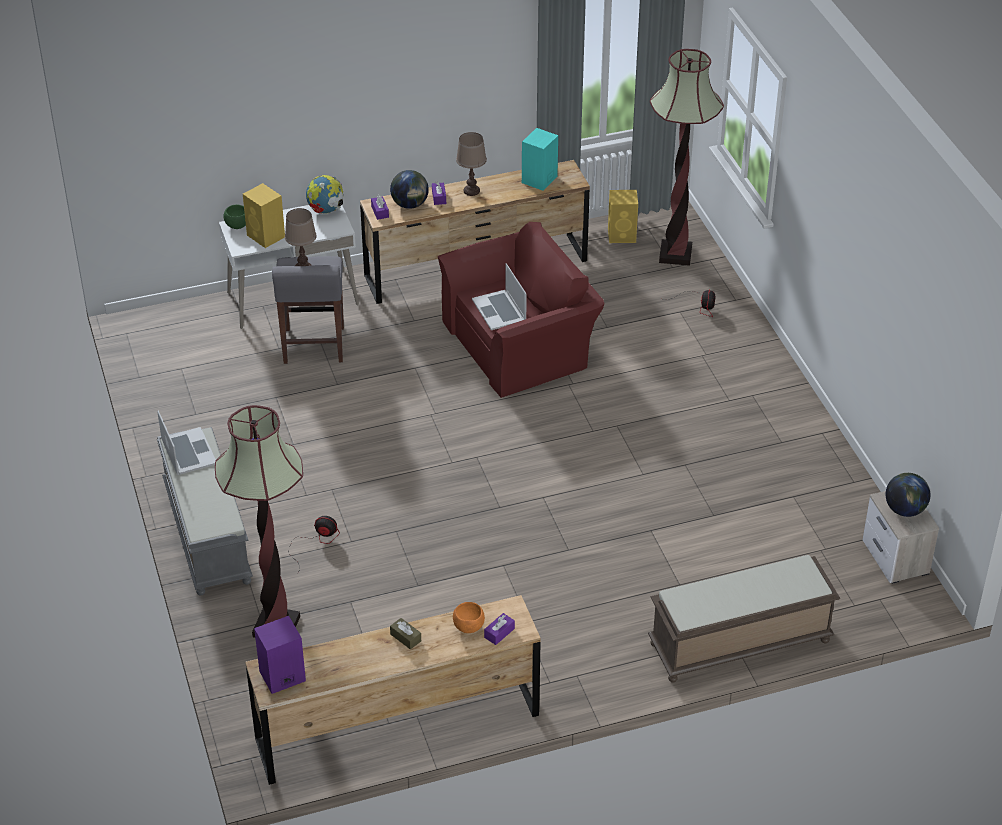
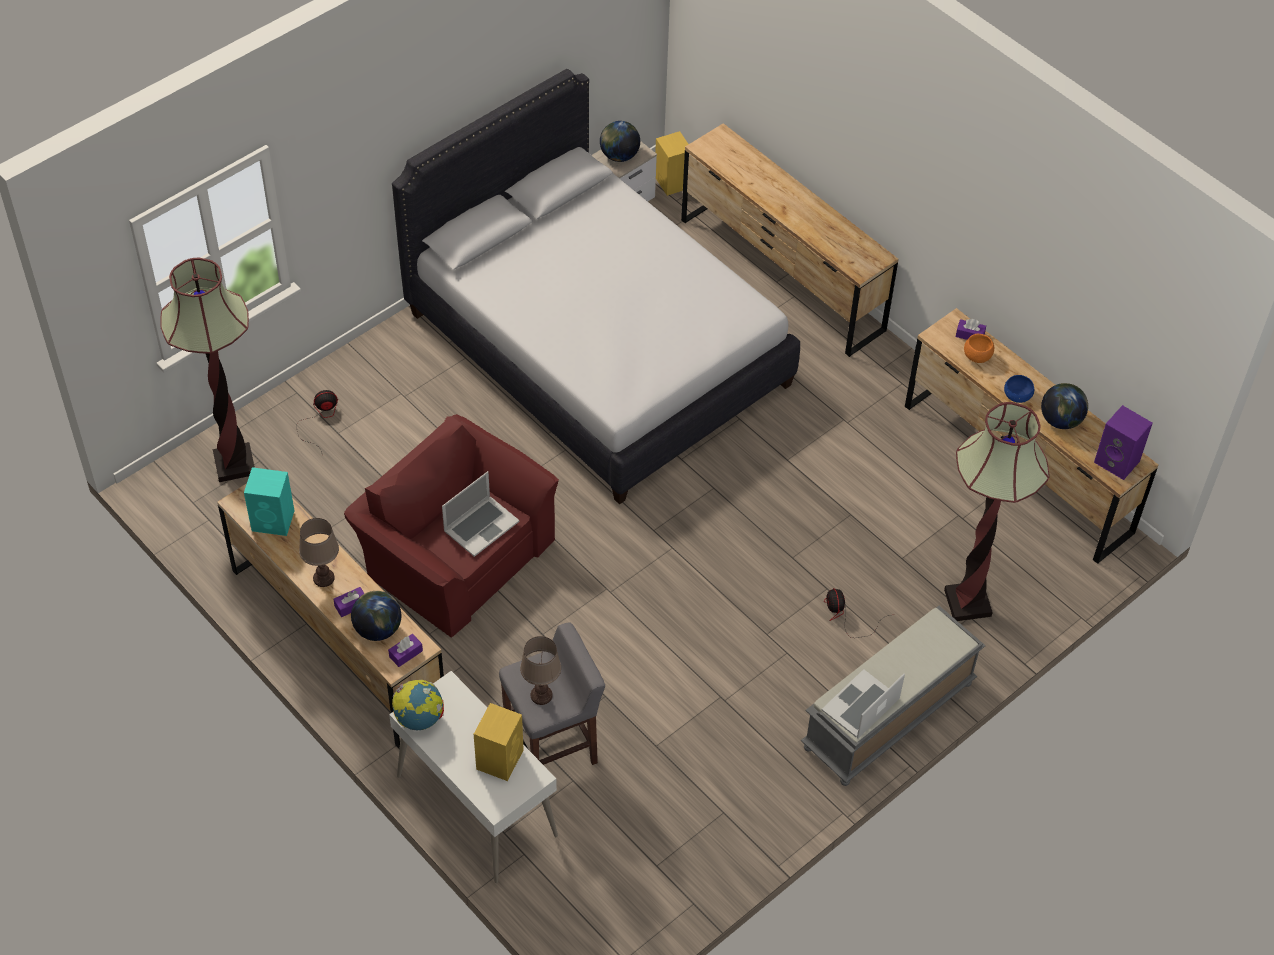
camera: 115 degrees left, 10 degrees up
green bowl [224,204,246,229] -> none
brown tissue box [390,618,421,650] -> blue bowl [1004,375,1034,403]
yellow speaker [608,190,638,243] -> yellow speaker moved to [655,131,689,196]
brown bench [648,555,840,682] -> brown dresser [681,123,898,357]
none -> white bed [392,69,800,504]
none -> globe [1041,383,1088,429]

